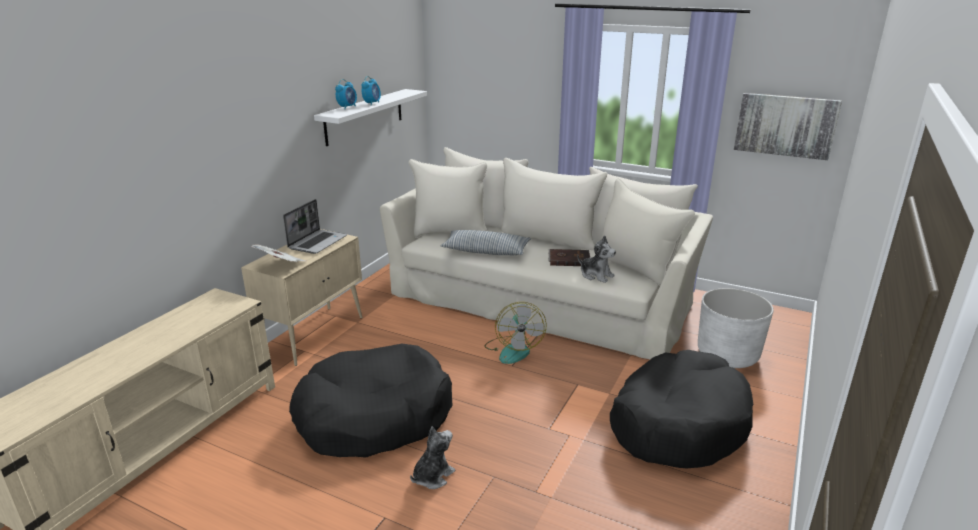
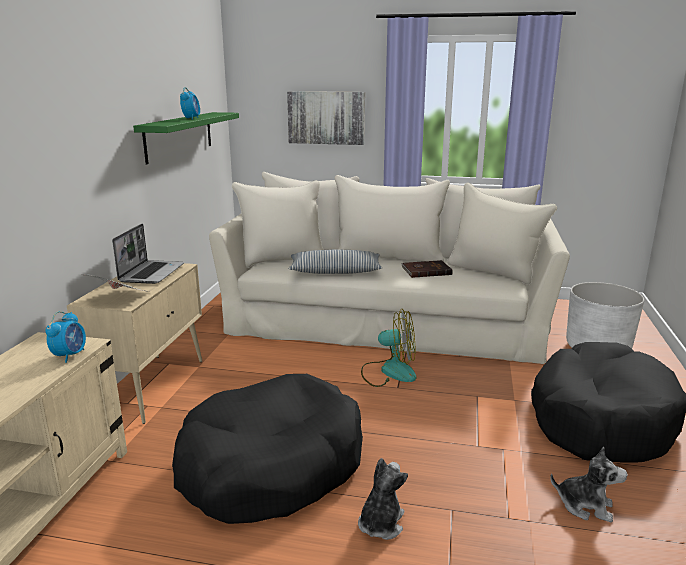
camera: 15 degrees left, 5 degrees down
white shelf [314,89,427,146] -> green shelf [133,112,239,164]
alarm clock [335,79,357,109] -> alarm clock moved to [45,311,86,363]
fan [484,302,547,364] -> fan turned 60 degrees counterclockwise [361,309,416,387]
plush toy [577,236,616,283] -> plush toy moved to [550,447,628,523]
picture [734,93,842,160] -> picture moved to [287,91,365,145]

